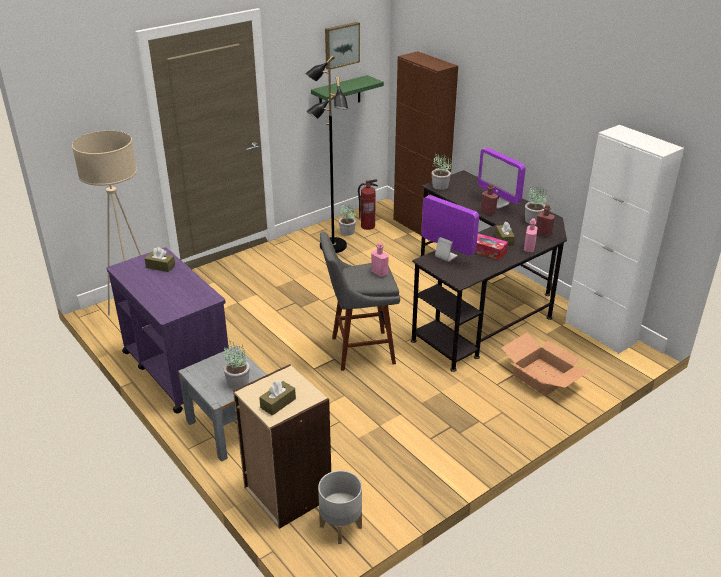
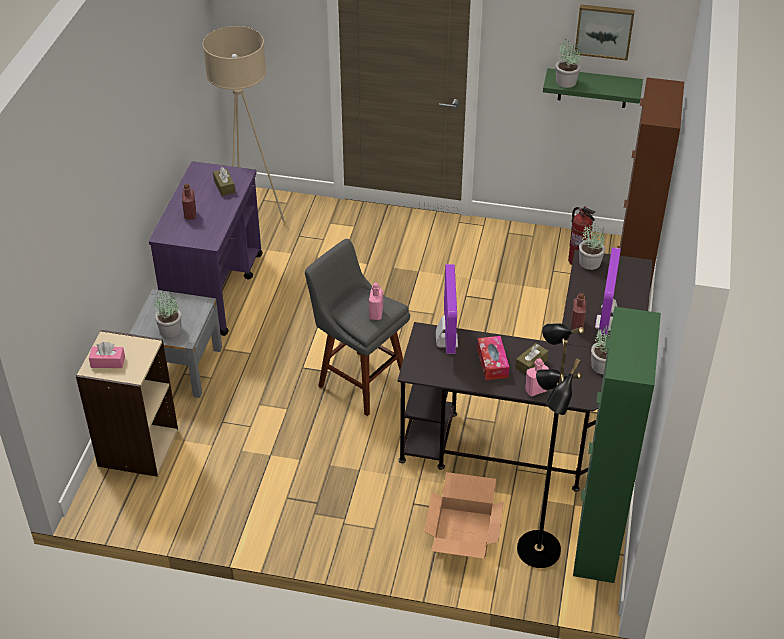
camera: 50 degrees right, 10 degrees up
brown tissue box [259,380,296,416] -> pink tissue box [89,342,125,368]
black floor lamp [305,55,348,253] -> black floor lamp moved to [517,323,584,568]
grey planter [318,470,362,544] -> none
potted plant [339,203,356,236] -> potted plant moved to [555,39,581,88]
red bottle [536,204,555,237] -> red bottle moved to [182,184,196,220]
white cabinet [565,125,684,354] -> green cabinet [573,307,661,583]

